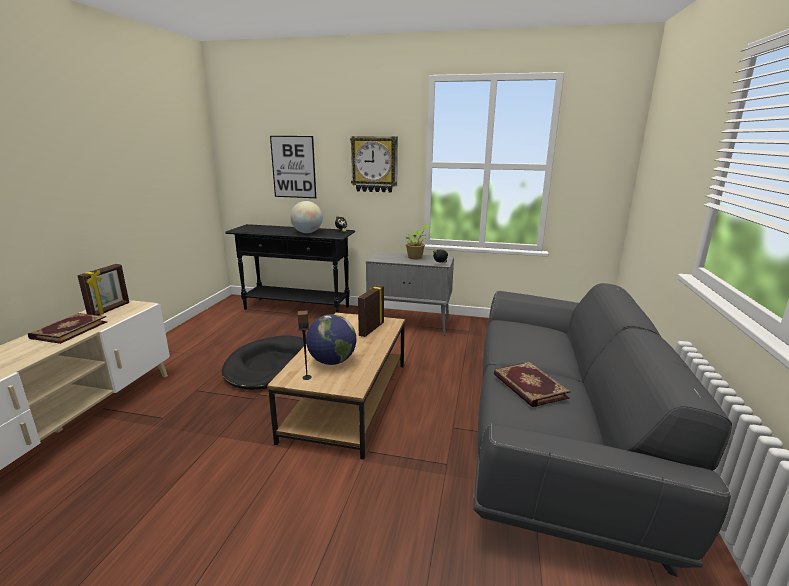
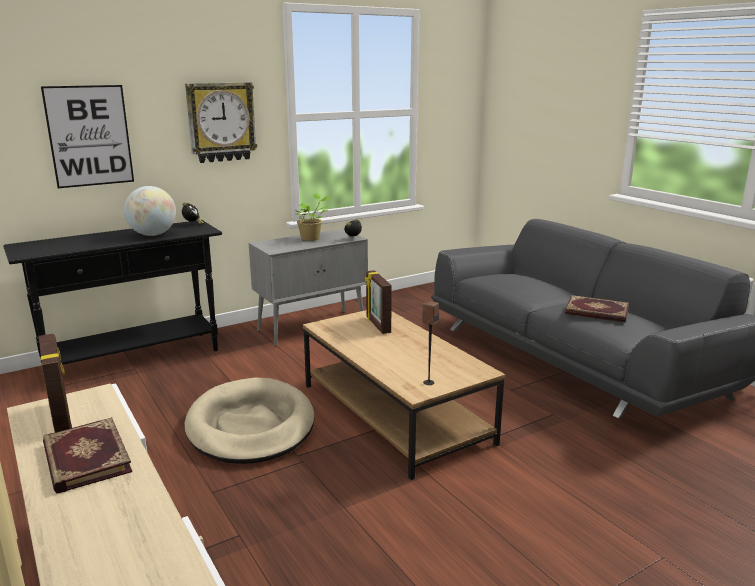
camera: 45 degrees left, 0 degrees up
black dog bed [222,335,304,390] -> beige dog bed [184,378,314,464]
globe [306,314,357,365] -> none

